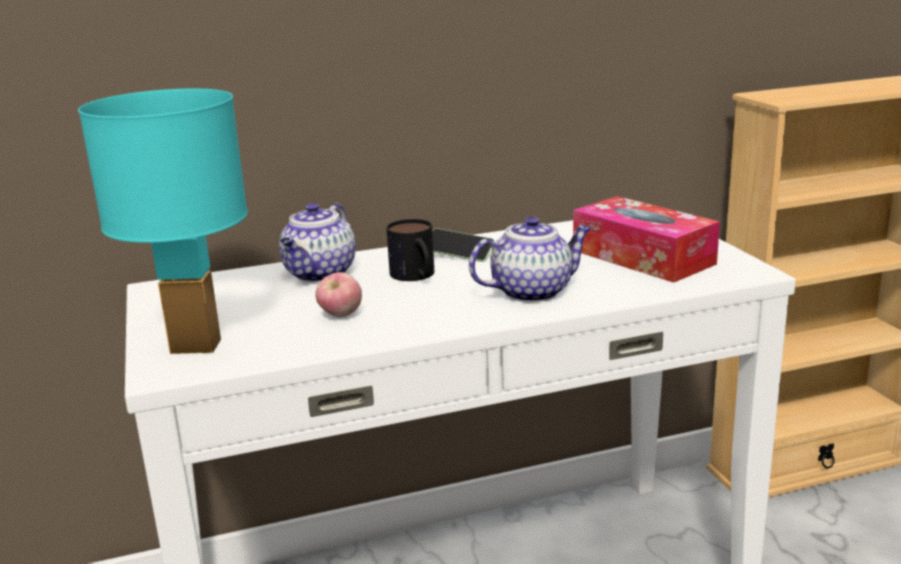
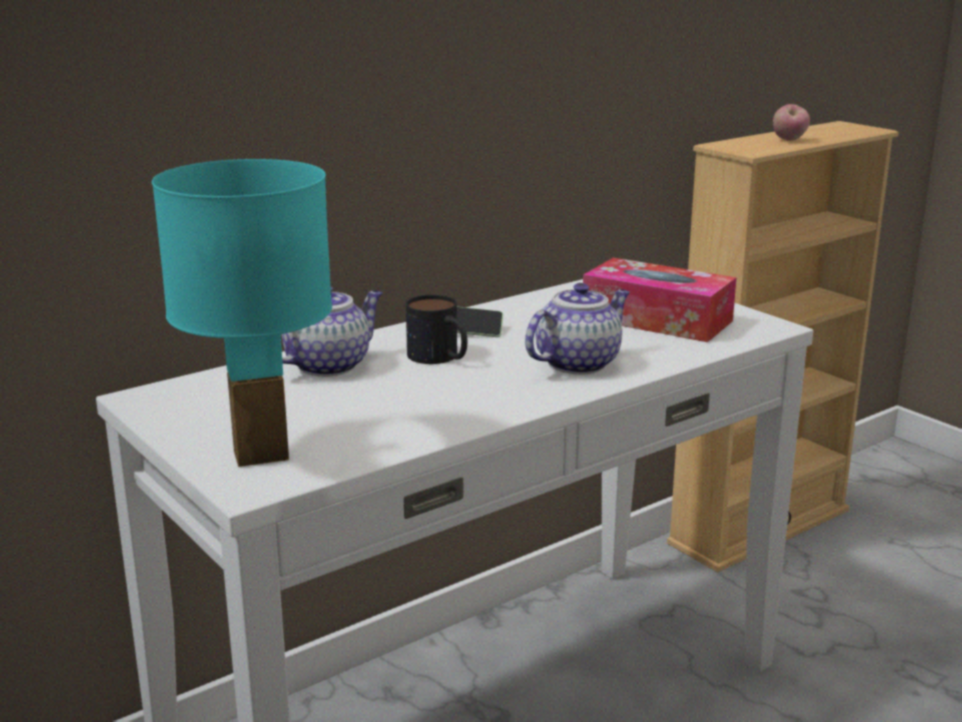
camera: 20 degrees left, 0 degrees up
teapot [279,203,356,282] -> teapot turned 135 degrees counterclockwise [282,287,382,377]
apple [315,272,362,317] -> apple moved to [773,104,810,141]

